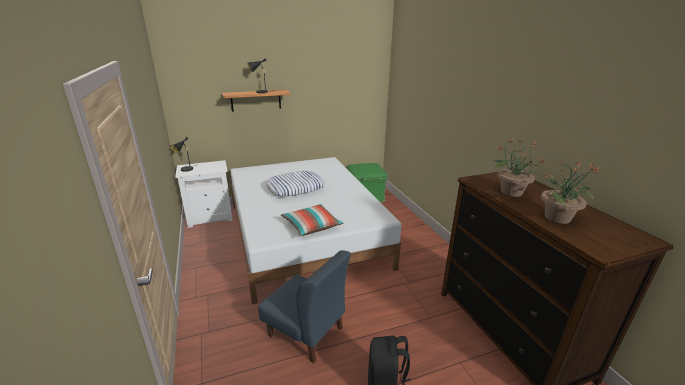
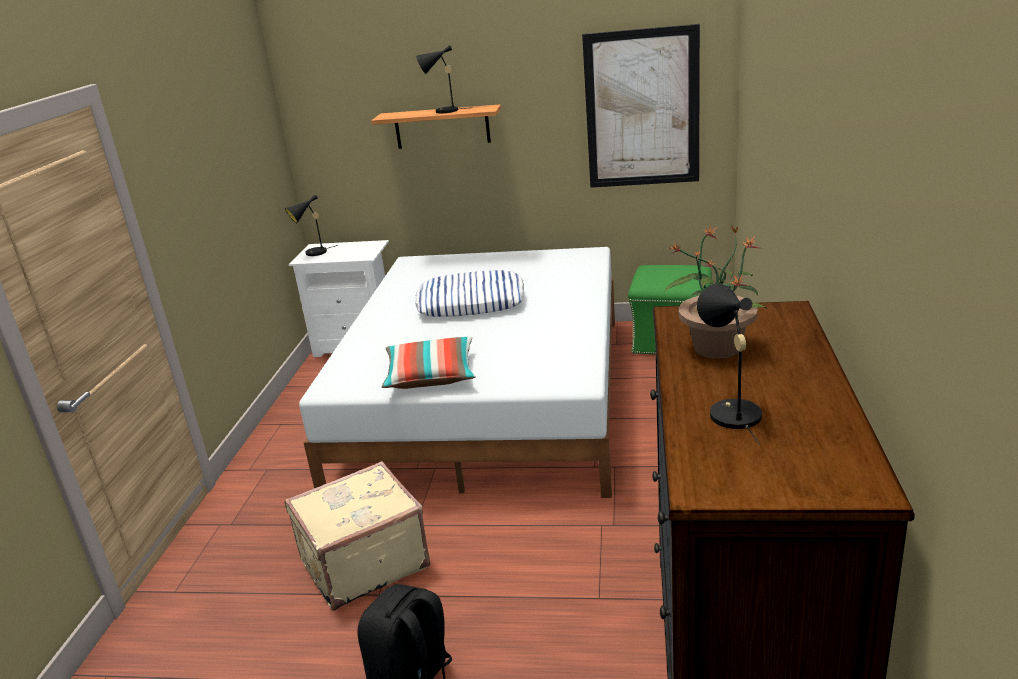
camera: 30 degrees right, 0 degrees up
blue chair [258,250,351,363] -> beige suitcase [284,461,430,611]
potted plant [541,161,598,224] -> black table lamp [697,284,762,444]
none -> picture [582,24,700,188]

